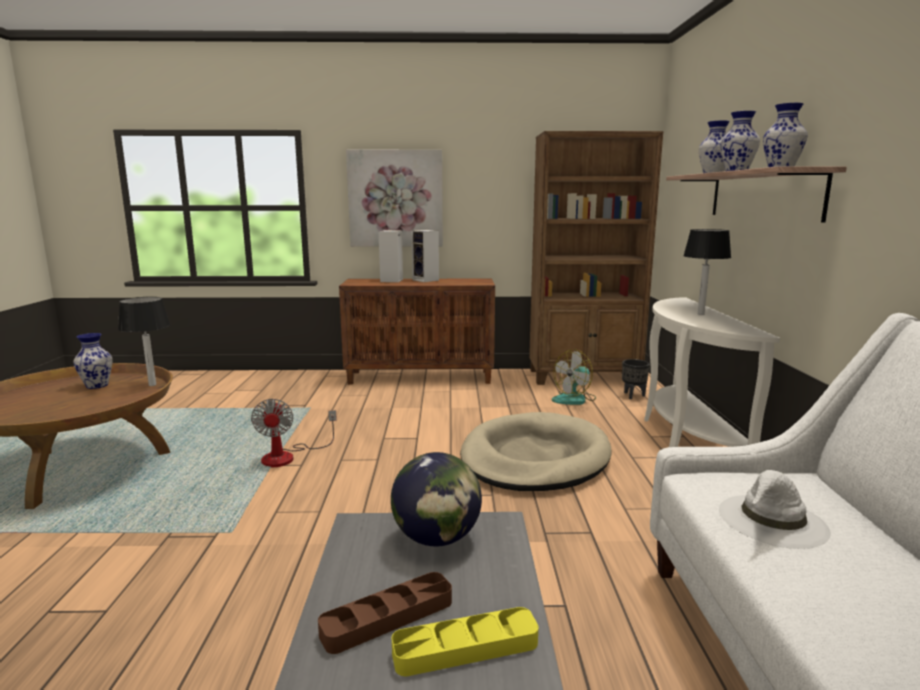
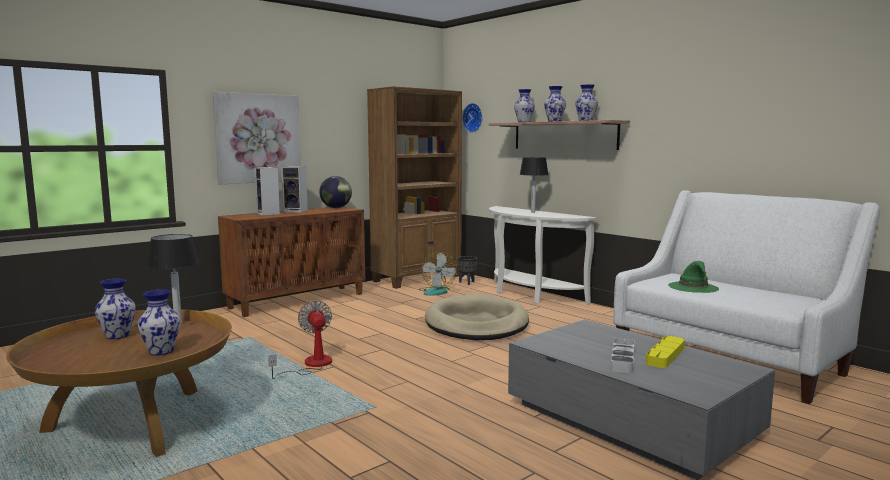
camera: 40 degrees left, 5 degrees down
fan [251,399,337,467] -> fan turned 150 degrees counterclockwise [268,300,332,379]
brown tray [318,572,452,654] -> grey tray [610,338,634,373]
globe [391,452,482,546] -> globe moved to [319,176,352,208]
white hat [719,470,831,549] -> green hat [668,261,719,293]
none -> vase [138,290,180,356]
none -> wall clock [462,103,482,133]

